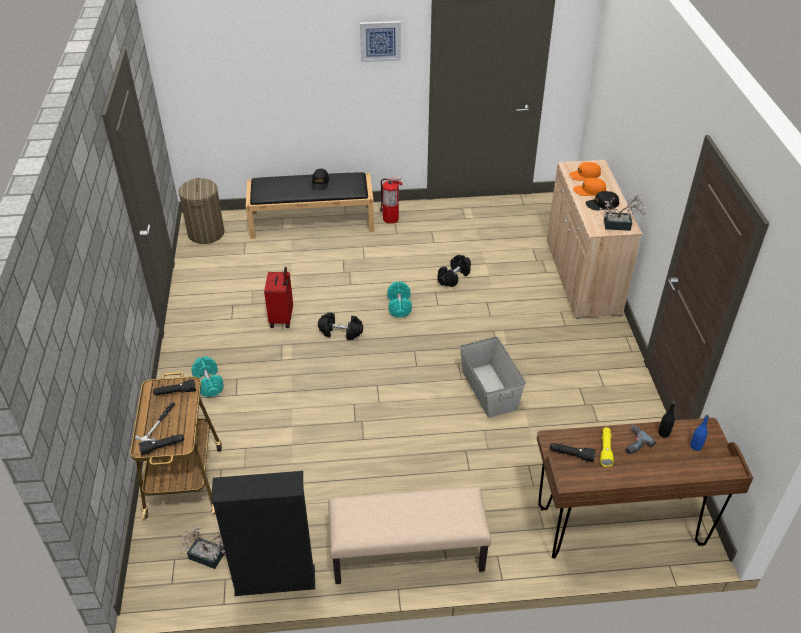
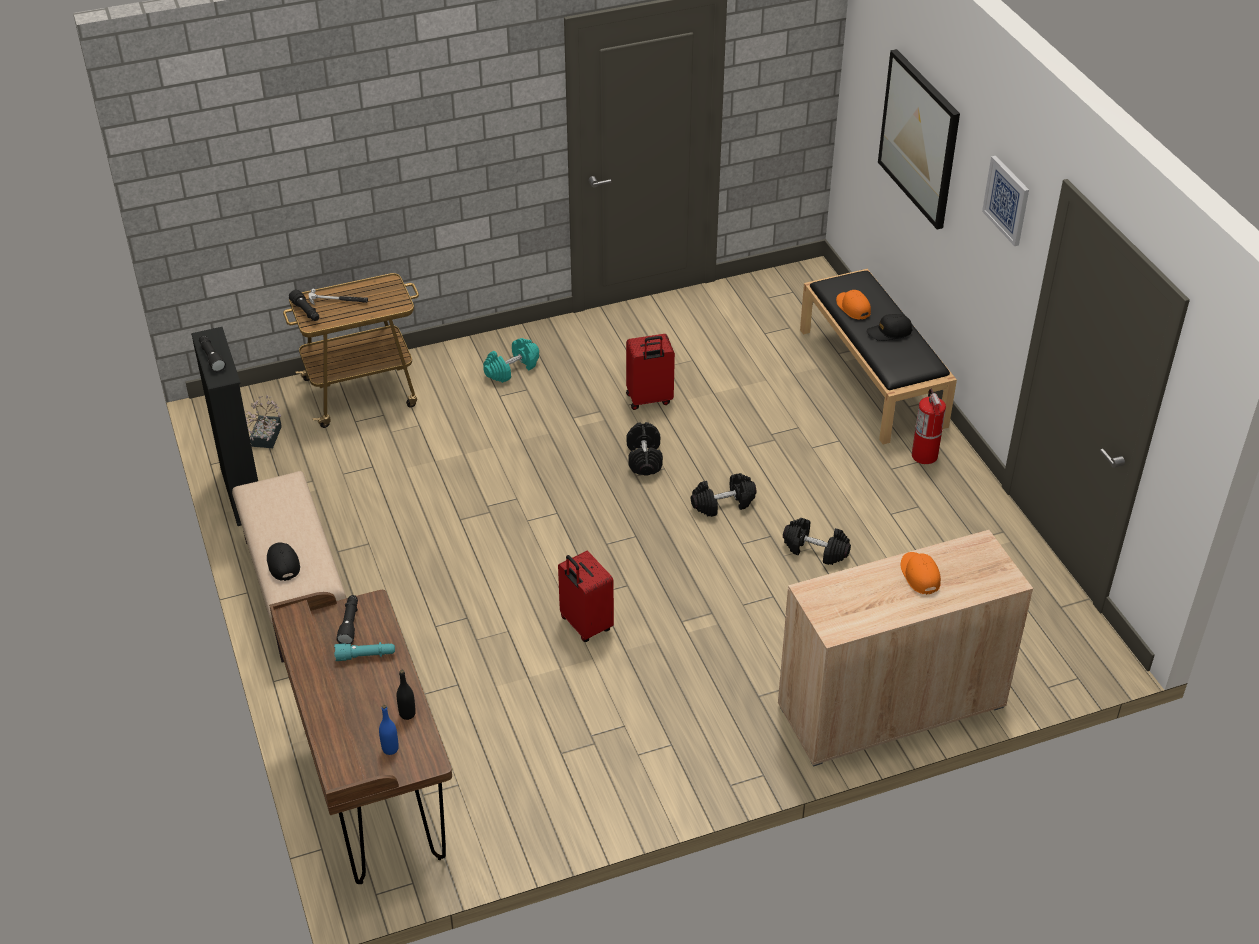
camera: 75 degrees right, 0 degrees up
black flashlight [153,379,196,395] -> black flashlight moved to [199,336,226,372]
laundry basket [178,178,224,244] -> none
turquoise dumbbell [387,281,412,318] -> black dumbbell [691,473,757,517]
grey storage box [460,337,526,418] -> red suitcase [558,551,614,642]
orange cap [569,162,601,181] -> orange cap moved to [836,290,871,319]
black cap [585,191,619,210] -> black cap moved to [267,542,300,581]
potted plant [600,193,646,231] -> none
yellow flashlight [600,427,614,467] -> turquoise flashlight [334,642,395,661]
power drill [625,425,656,455] -> none
none -> picture [878,49,960,229]

